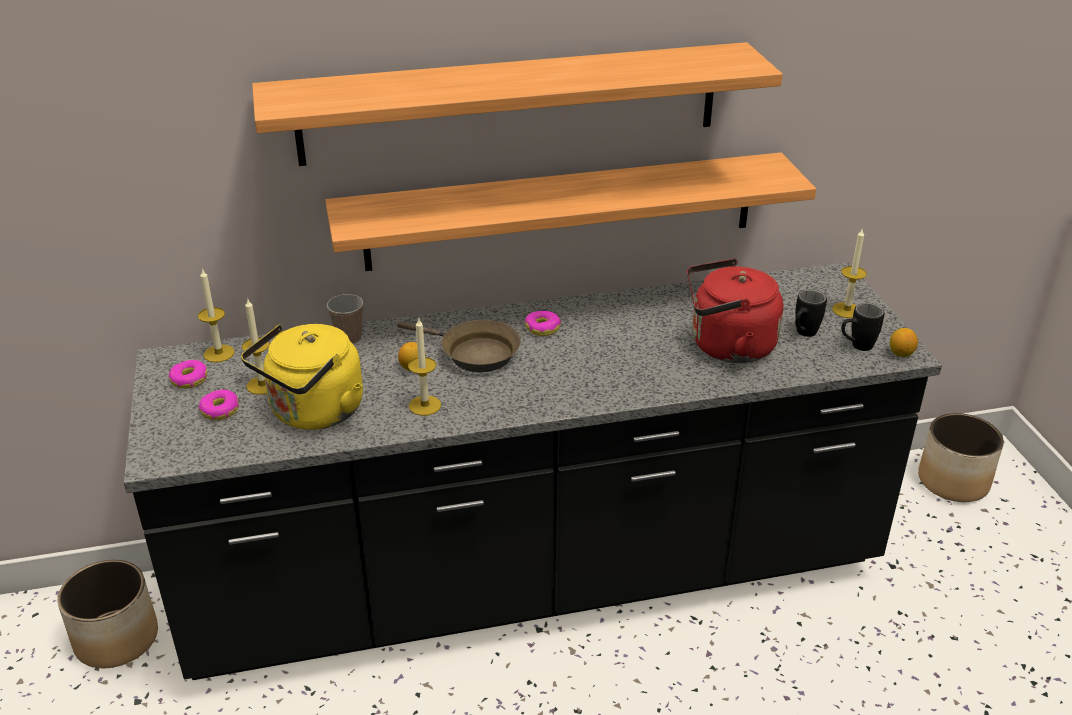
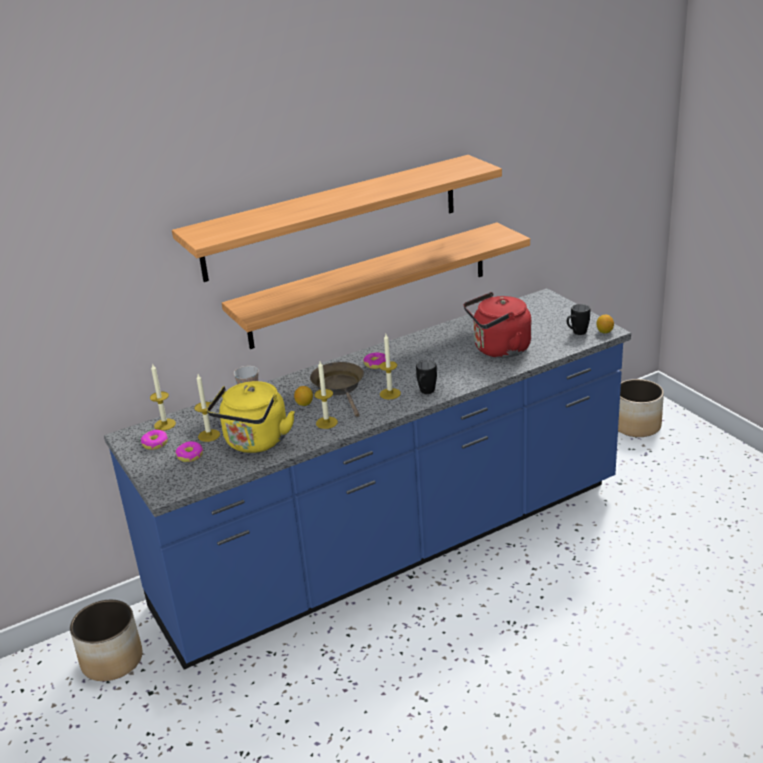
camera: 15 degrees left, 5 degrees down
black counter [124,262,942,680] -> blue counter [104,288,631,670]
brown frying pan [397,320,521,373] -> brown frying pan turned 120 degrees counterclockwise [310,362,364,417]
black mug [795,290,827,337] -> black mug moved to [416,360,437,394]
candle [832,229,867,318] -> candle moved to [379,334,401,399]

